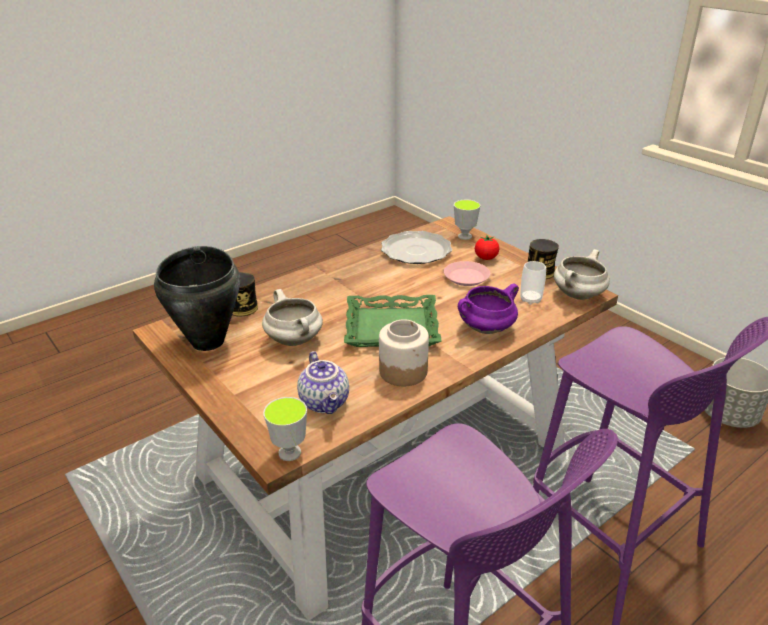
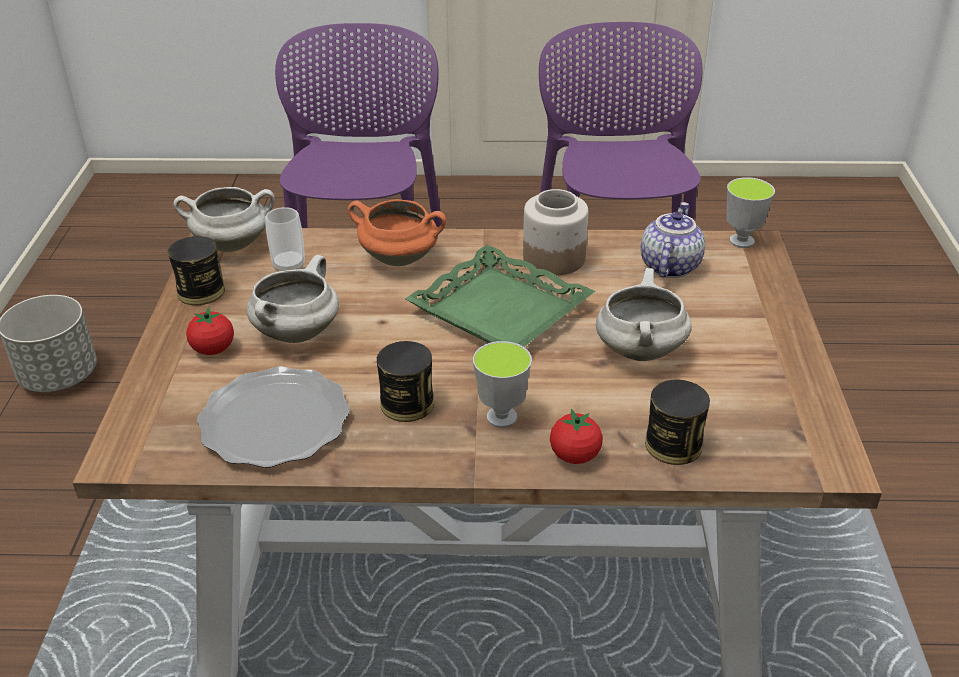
camera: 140 degrees left, 5 degrees up
black cooking pot [154,246,240,351] -> none
pink plate [444,261,490,286] -> white cooking pot [247,255,339,343]
cup [454,200,480,240] -> cup moved to [473,341,532,428]
purple cooking pot [458,284,519,334] -> orange cooking pot [348,199,446,266]
none -> can [377,341,434,422]
none -> tomato [550,409,603,464]

